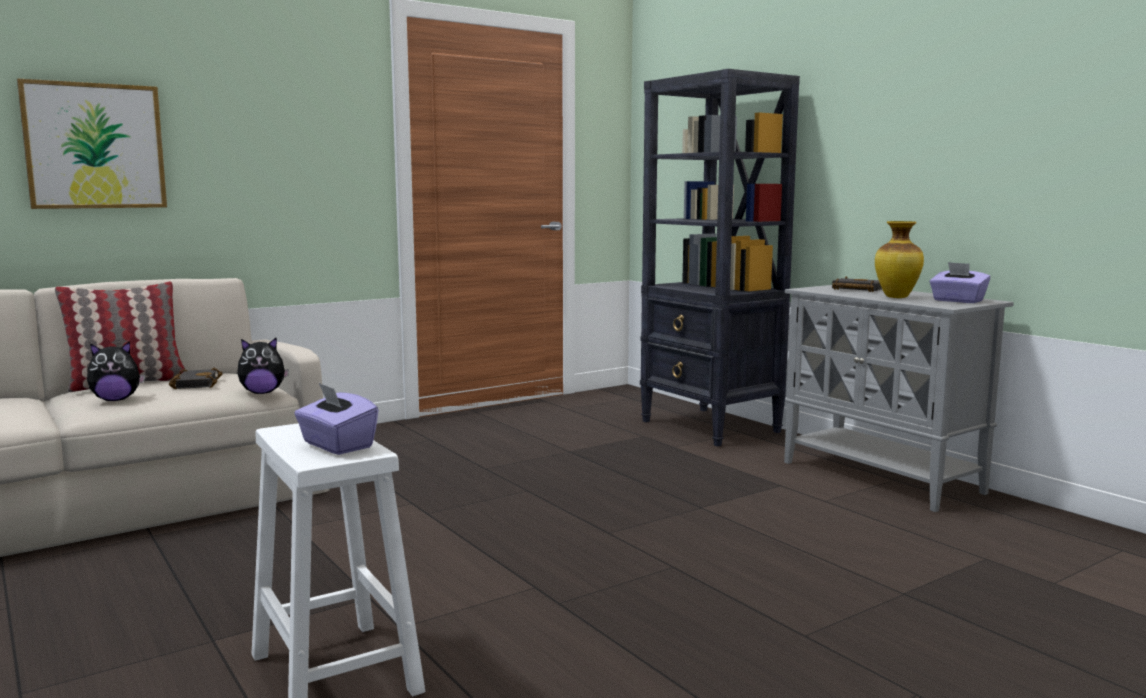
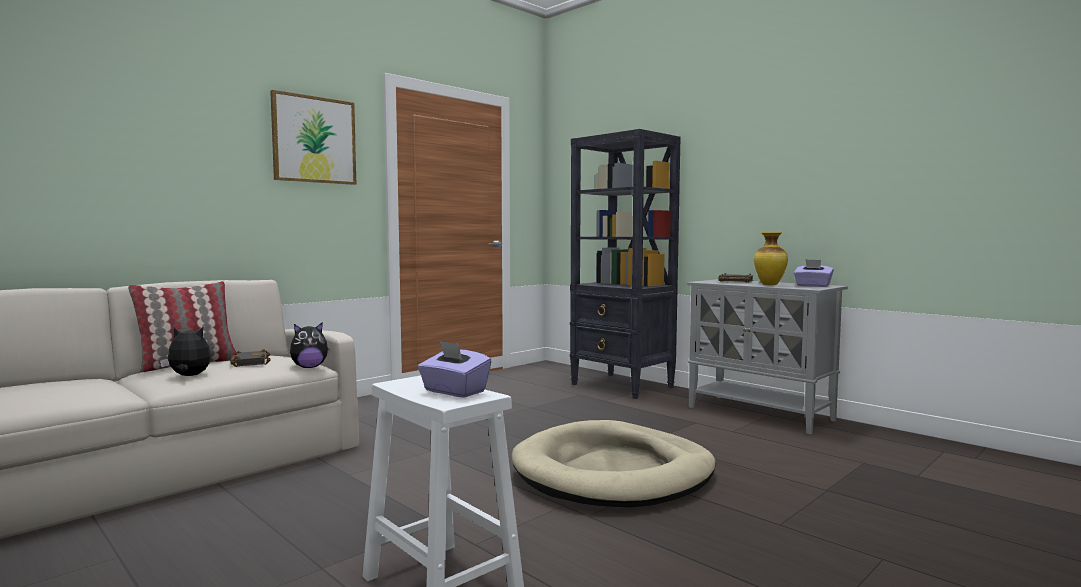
camera: 10 degrees left, 5 degrees down
picture [17,78,167,209] -> picture moved to [270,90,356,185]
plush toy [87,341,145,401] -> plush toy turned 150 degrees counterclockwise [160,327,211,376]
none -> beige dog bed [512,420,716,507]

